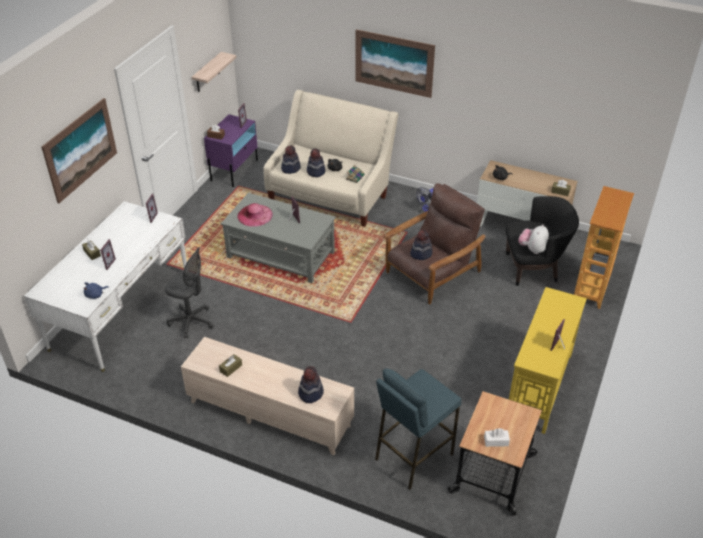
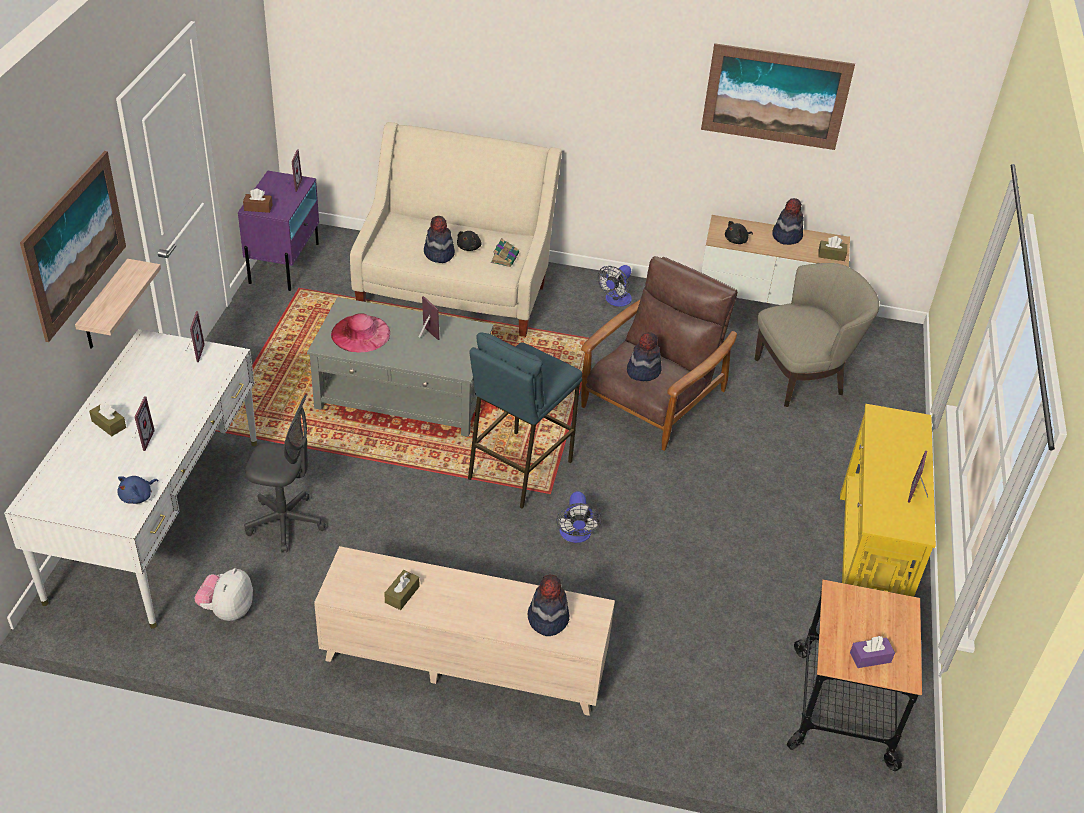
camera: 15 degrees left, 0 degrees up
shelf [192,52,237,92] -> shelf moved to [75,259,161,349]
hat [281,145,301,174] -> hat moved to [772,198,803,245]
picture [355,29,435,98] -> picture moved to [701,43,855,150]
blue stool [375,368,462,490] -> blue stool moved to [468,332,582,509]
white tissue box [484,428,510,447] -> purple tissue box [850,636,895,668]
black armchair [506,196,579,286] -> beige armchair [754,263,879,407]
plush toy [518,225,549,254] -> plush toy moved to [195,568,253,621]
bookcase [574,186,634,309] -> none
none -> fan [556,491,602,543]

